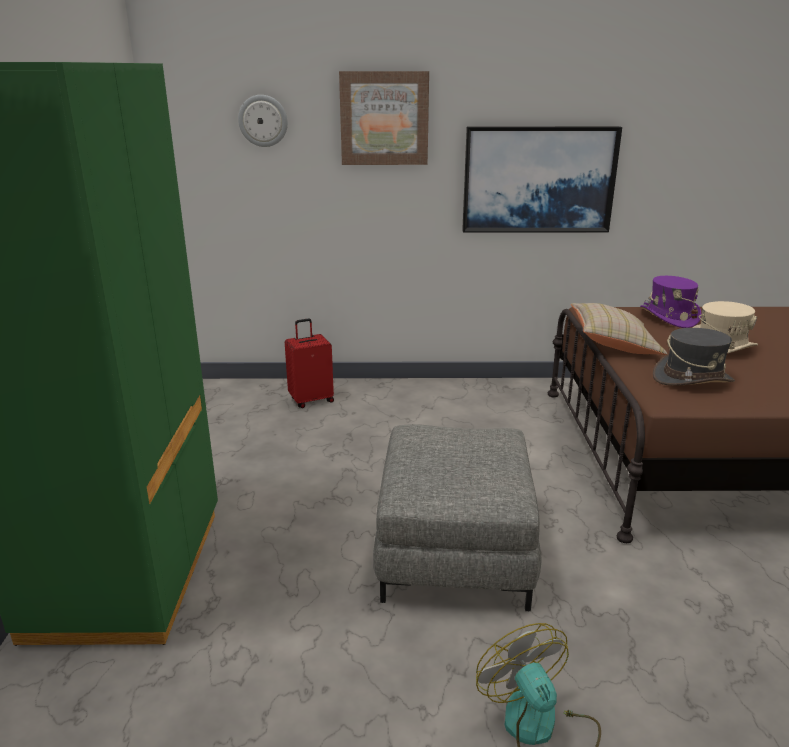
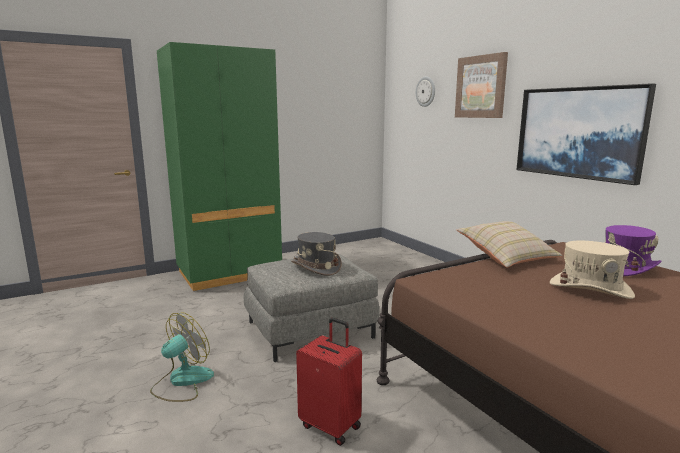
camera: 60 degrees right, 10 degrees down
red suitcase [285,318,334,408] -> red suitcase moved to [296,318,362,446]
grey hat [653,328,735,386] -> grey hat moved to [291,232,342,276]

